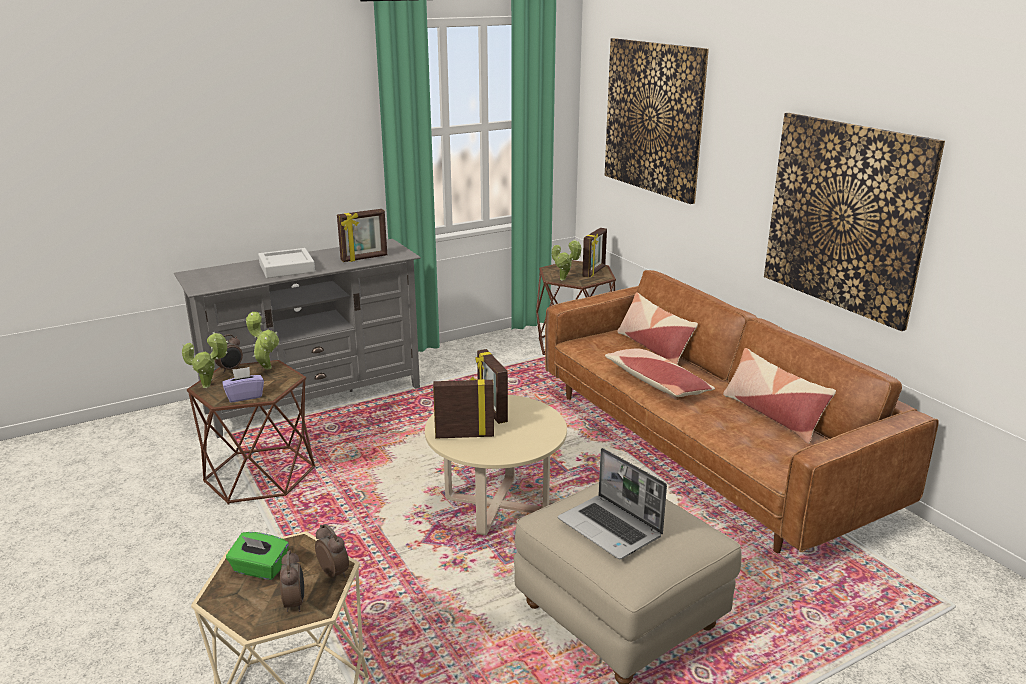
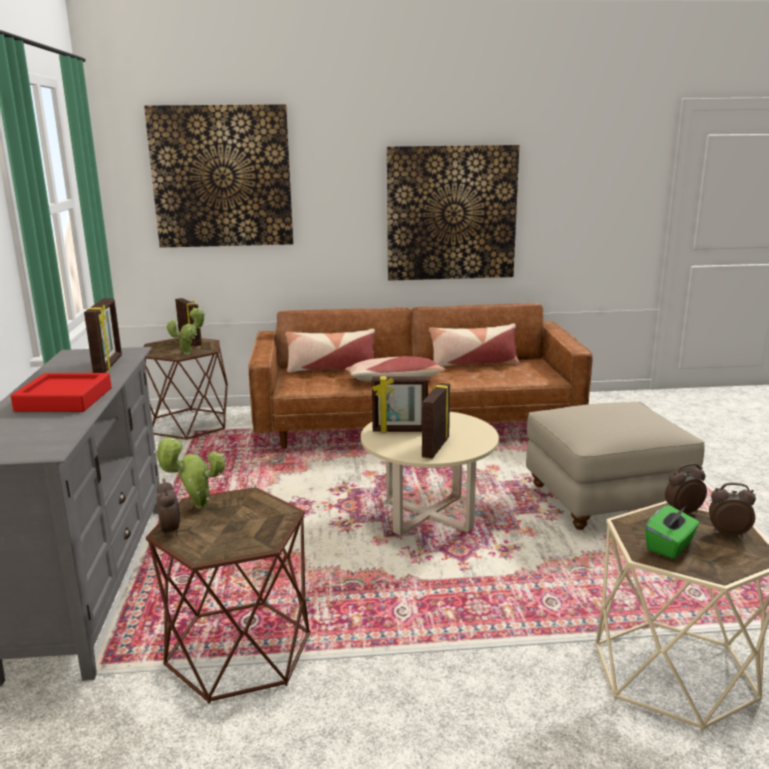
camera: 65 degrees left, 5 degrees down
potted plant [182,331,228,388] -> none
purple tissue box [222,367,264,402] -> none
grey tray [258,248,315,278] -> red tray [11,373,112,412]
laptop [558,448,667,559] -> none

